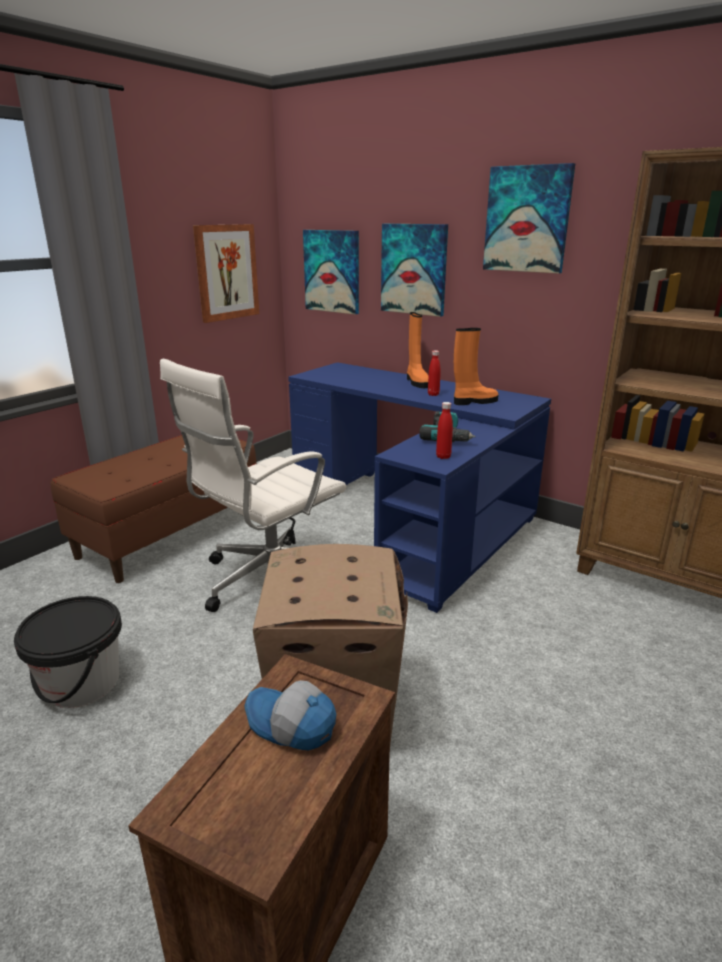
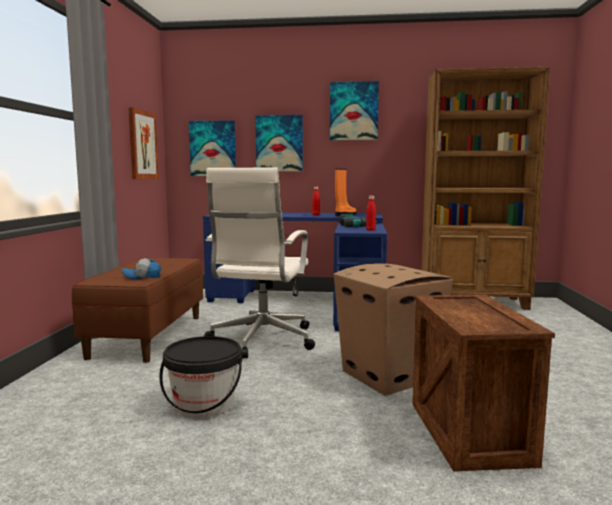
camera: 30 degrees left, 15 degrees down
cap [244,680,336,751] -> cap moved to [121,258,161,279]
orange boot [407,312,429,388] -> none

